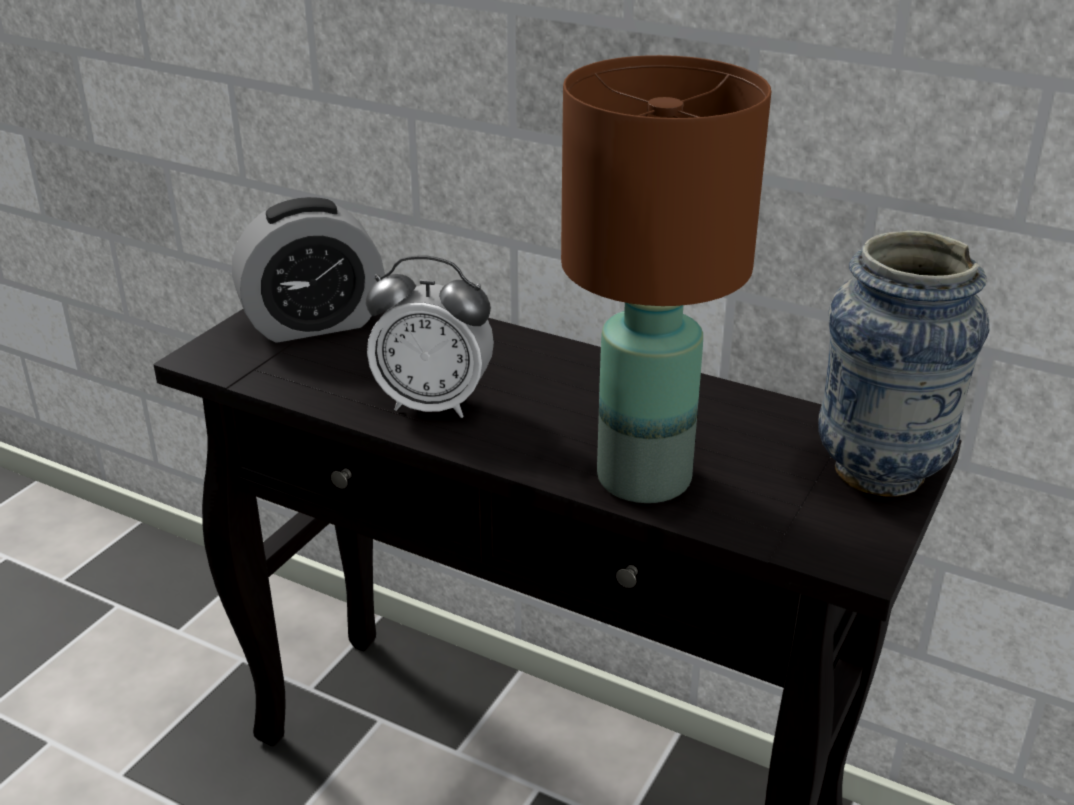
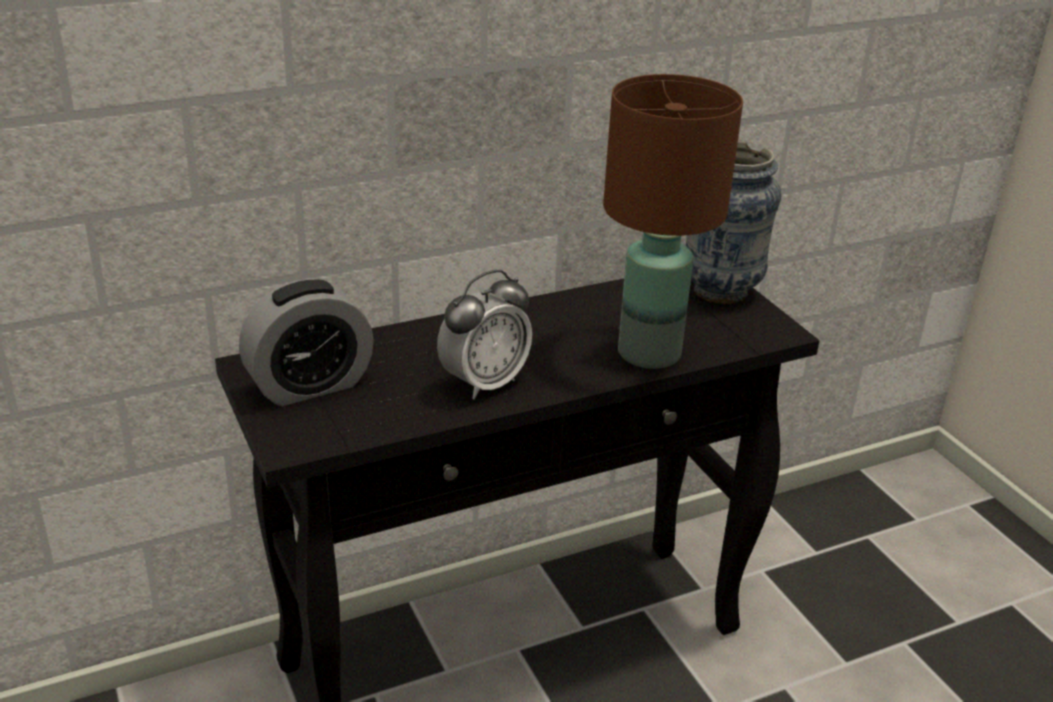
camera: 55 degrees left, 0 degrees up
alarm clock [232,197,385,343] -> alarm clock turned 45 degrees clockwise [239,279,374,406]

